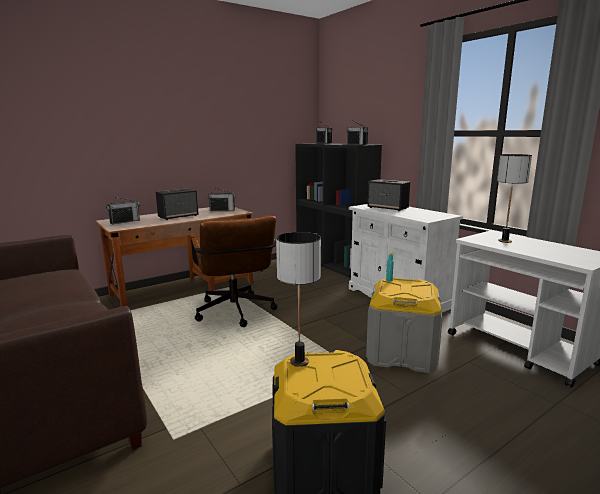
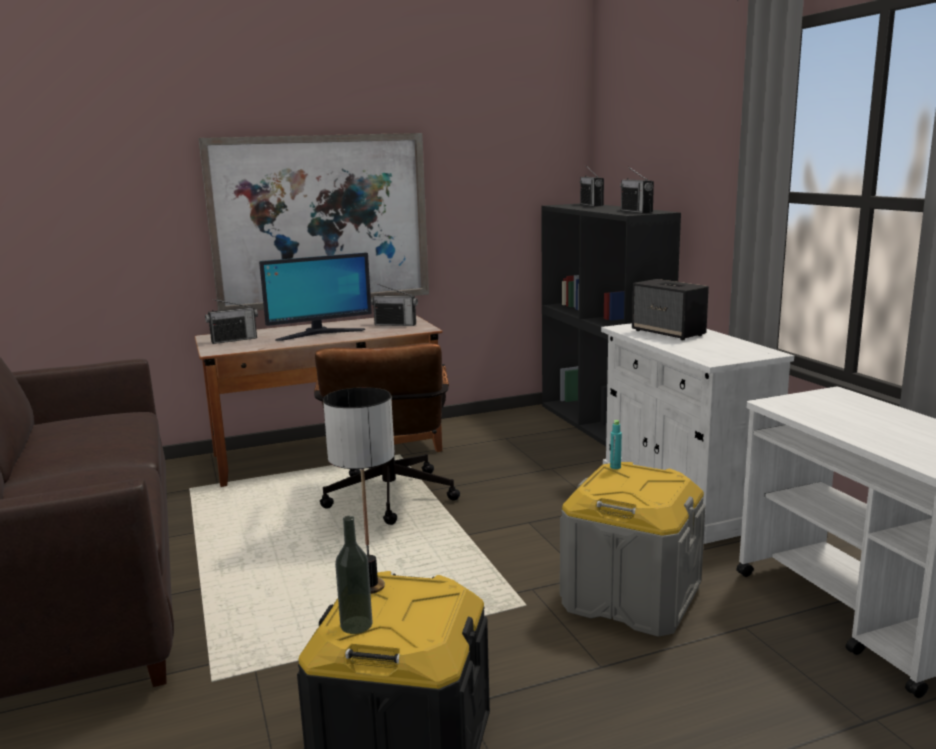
camera: 15 degrees right, 0 degrees up
speaker [156,188,199,220] -> monitor [259,252,372,341]
table lamp [497,154,532,243] -> none
none -> picture [198,133,429,311]
none -> bottle [335,516,373,634]

